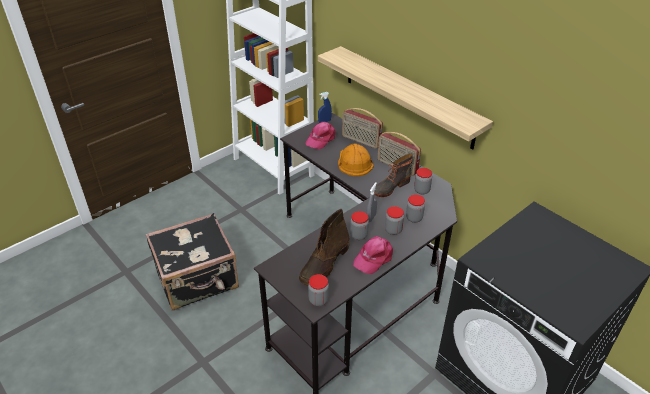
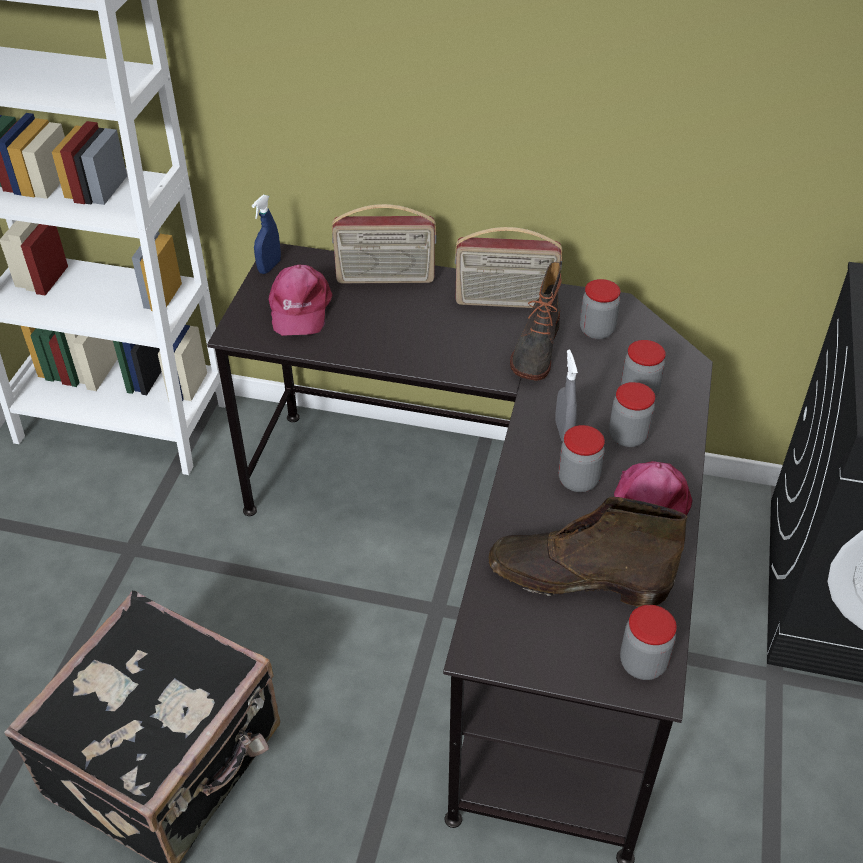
camera: 35 degrees left, 5 degrees up
brown boot [299,209,350,286] -> brown boot turned 105 degrees clockwise [489,497,687,607]
shelf [318,46,493,149] -> none
orange hard hat [338,144,374,176] -> none

